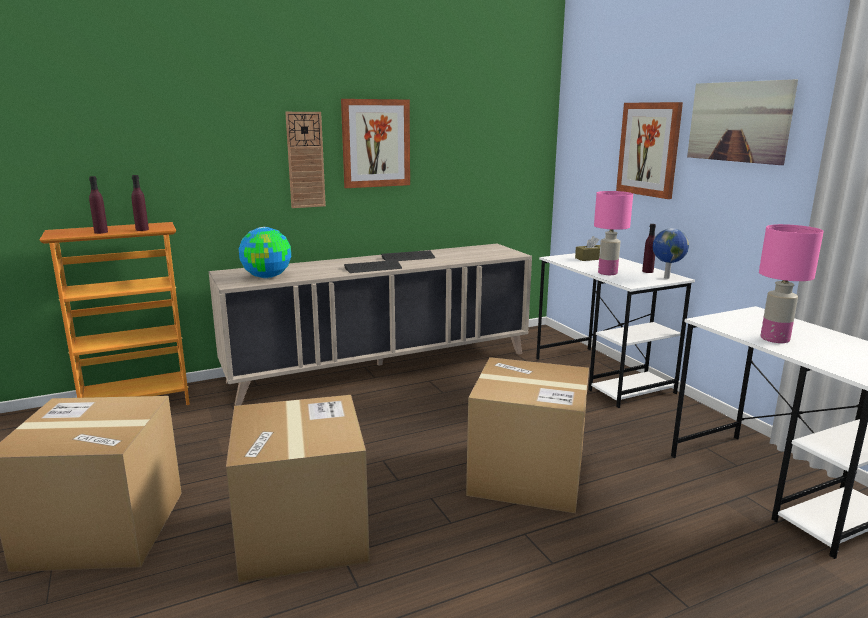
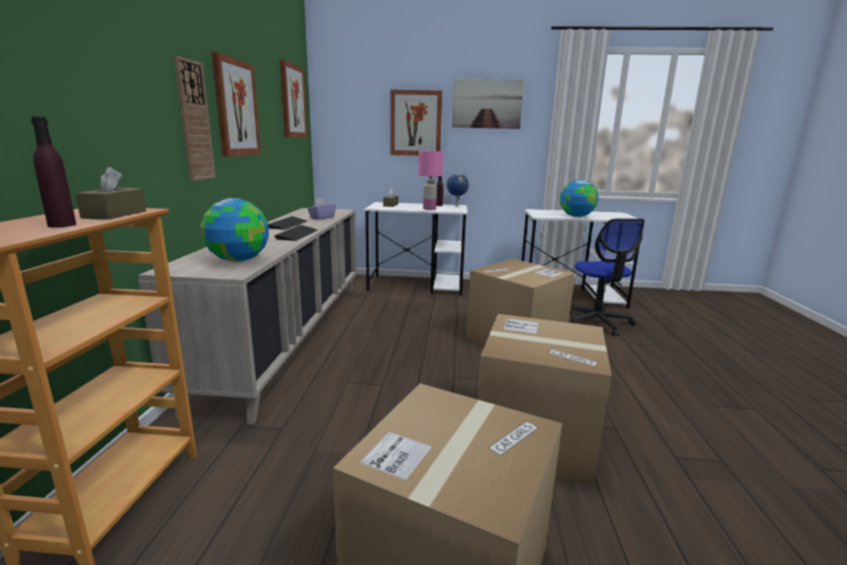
camera: 60 degrees left, 0 degrees up
purple bottle [131,175,149,231] -> brown tissue box [75,166,146,220]
pink table lamp [759,224,824,343] -> globe [560,180,599,217]
none -> picture [279,60,308,138]
none -> purple tissue box [308,198,336,220]
none -> office chair [569,218,645,336]

